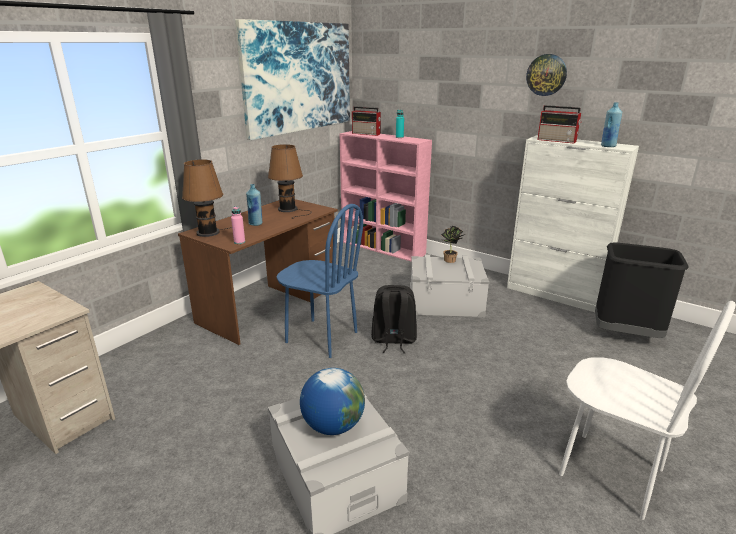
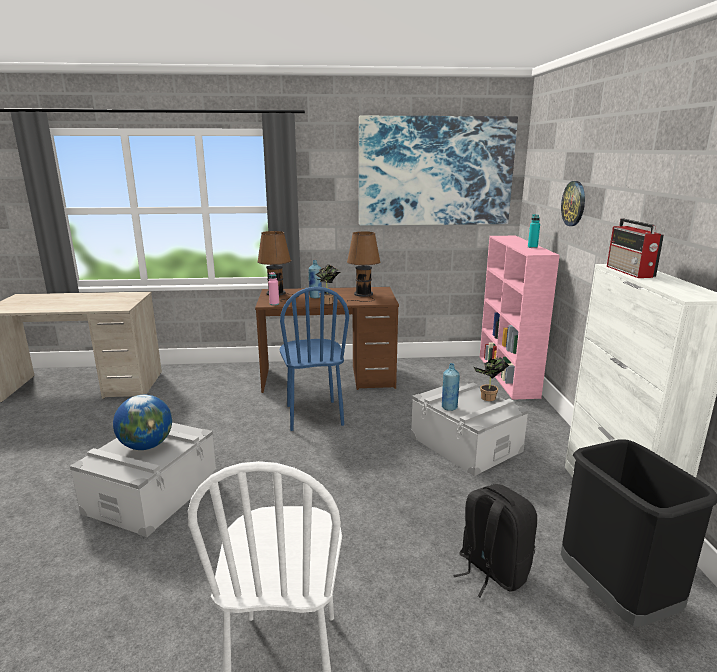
camera: 50 degrees right, 5 degrees down
radio [352,106,381,136] -> none
black backpack [371,285,417,354] -> black backpack moved to [453,484,537,597]
wall clock [526,54,567,96] -> wall clock moved to [561,181,585,226]
blue bottle [601,102,622,147] -> blue bottle moved to [442,363,460,411]
none -> potted plant [315,264,340,304]

